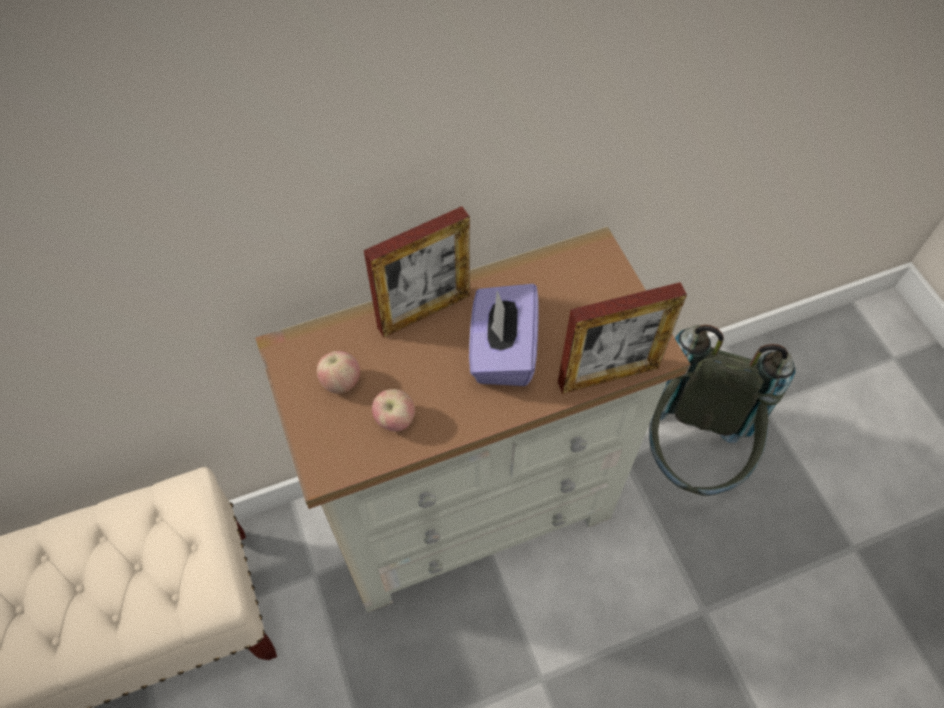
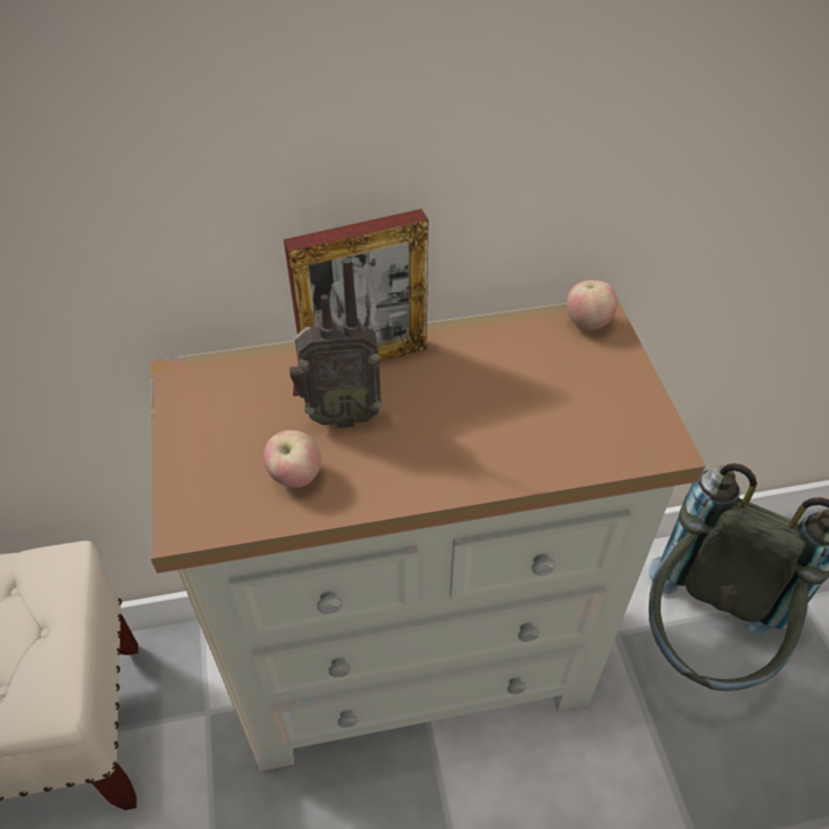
camera: 10 degrees right, 10 degrees down
apple [317,351,360,394] -> apple moved to [567,280,617,330]
purple tissue box [469,284,539,386] -> none
picture frame [558,282,687,394] -> none
none -> radio [290,257,382,428]

